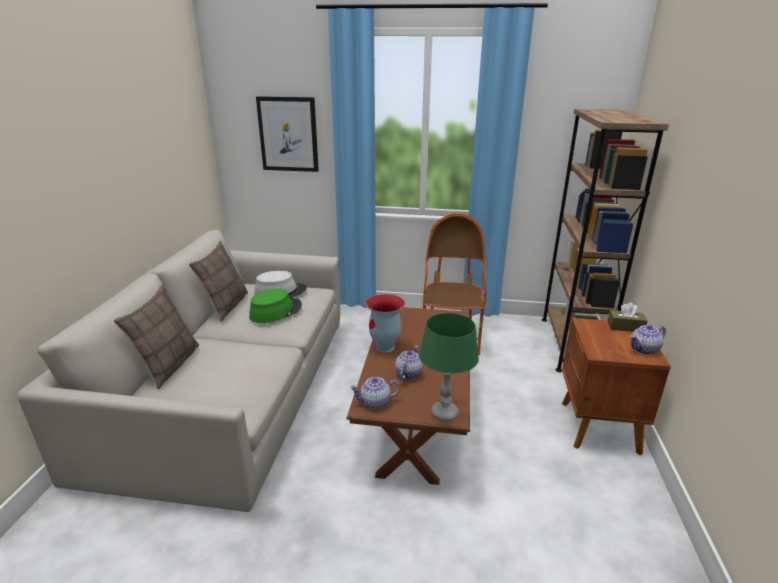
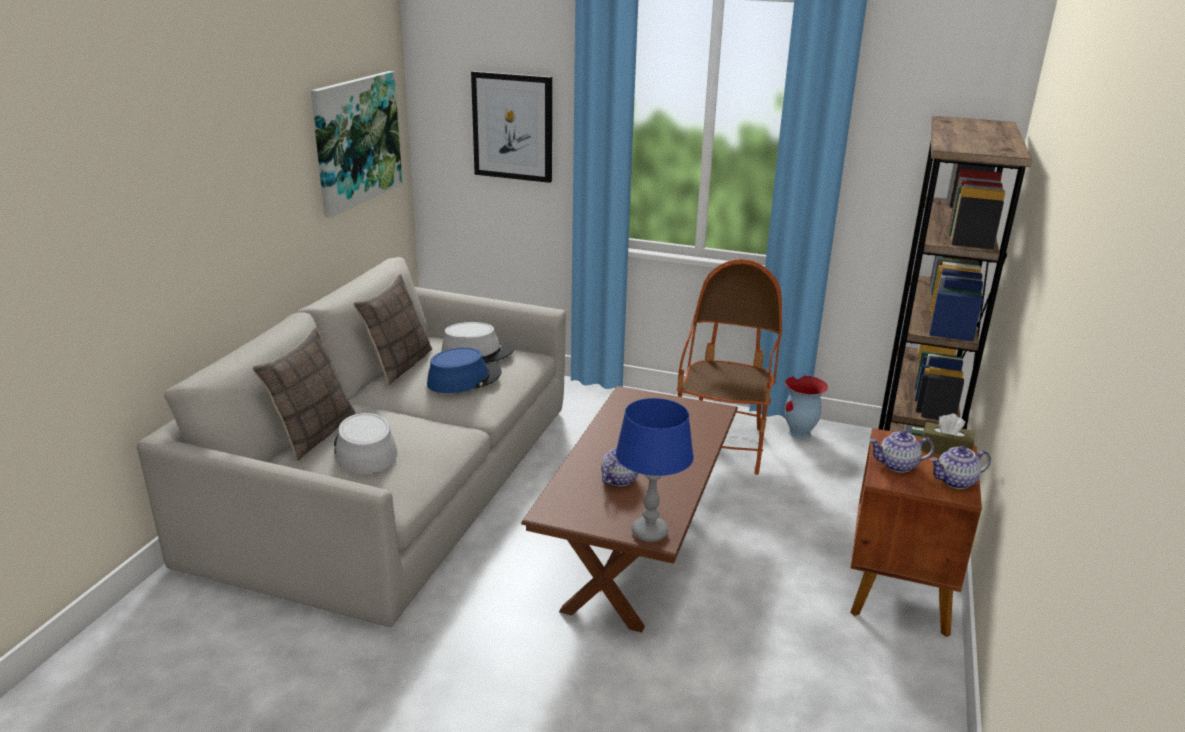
camera: 10 degrees right, 0 degrees up
green hat [249,289,302,323] -> blue hat [427,347,501,393]
teapot [350,377,400,409] -> teapot moved to [869,431,934,473]
vase [365,294,405,353] -> vase moved to [785,375,828,439]
green table lamp [419,313,479,421] -> blue table lamp [615,398,694,542]
none -> picture [311,71,402,218]
none -> grey hat [334,413,397,474]

